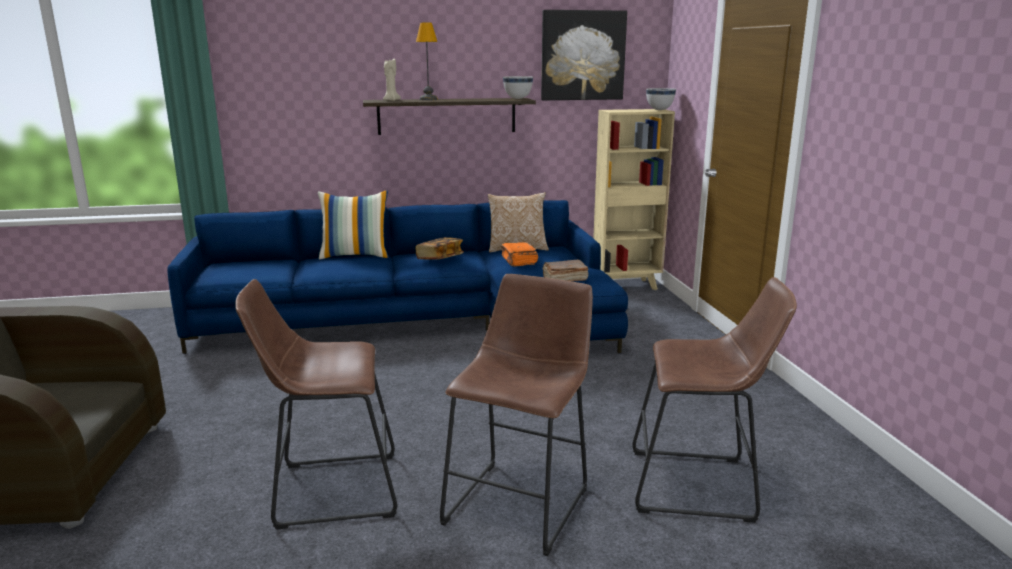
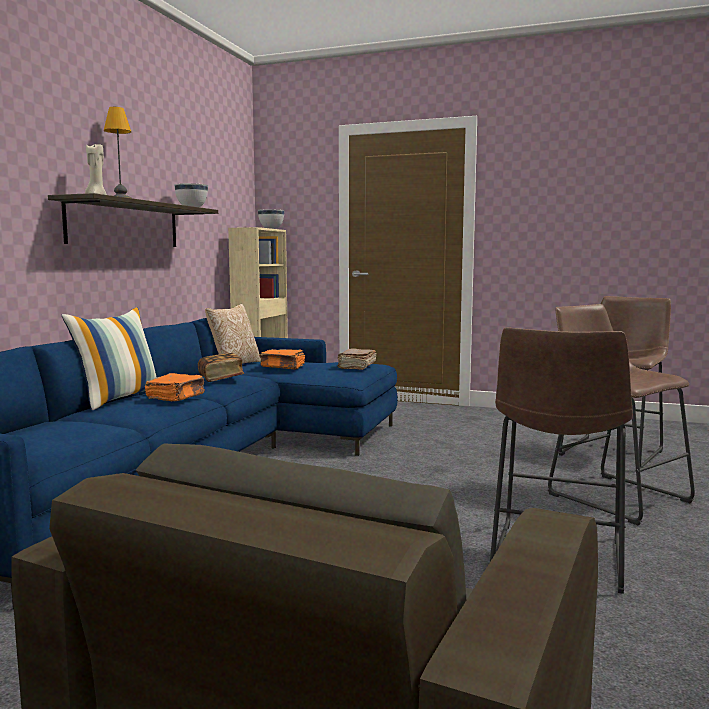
camera: 60 degrees left, 10 degrees down
picture [541,10,627,100] -> none
none -> orange book [145,373,205,401]

